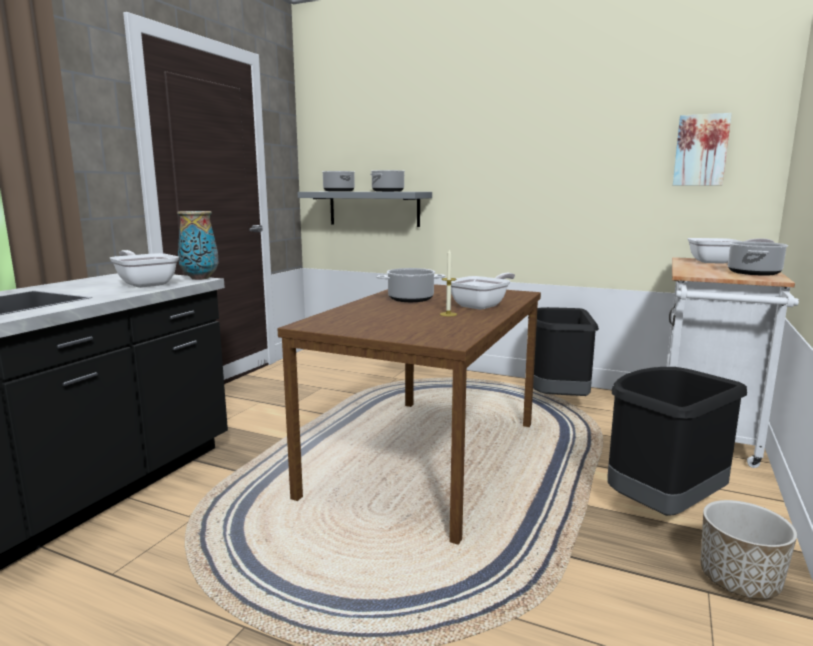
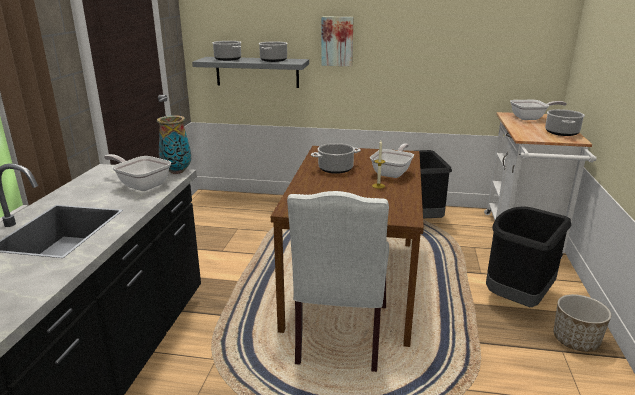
camera: 15 degrees left, 10 degrees up
picture [673,113,732,186] -> picture moved to [321,17,354,66]
none -> white chair [287,191,389,372]

